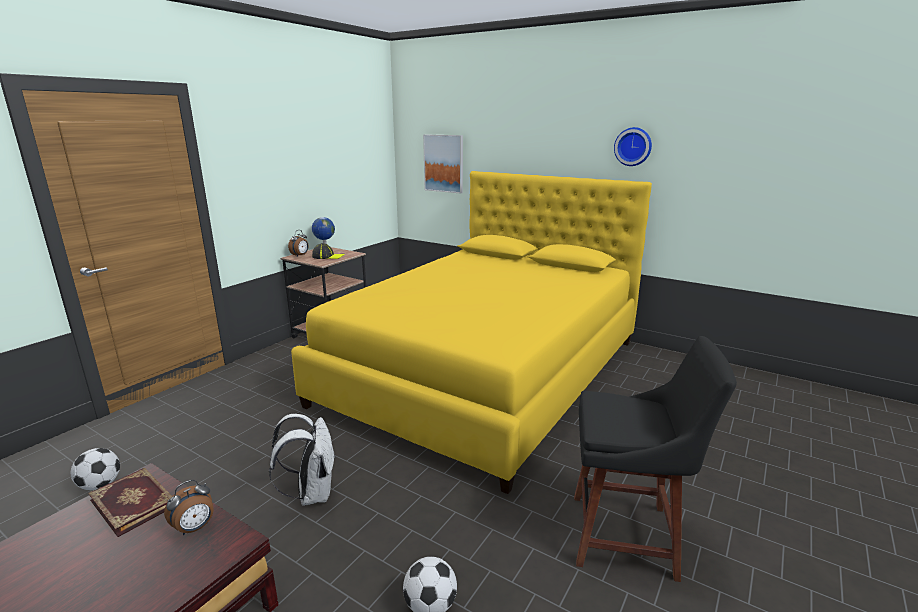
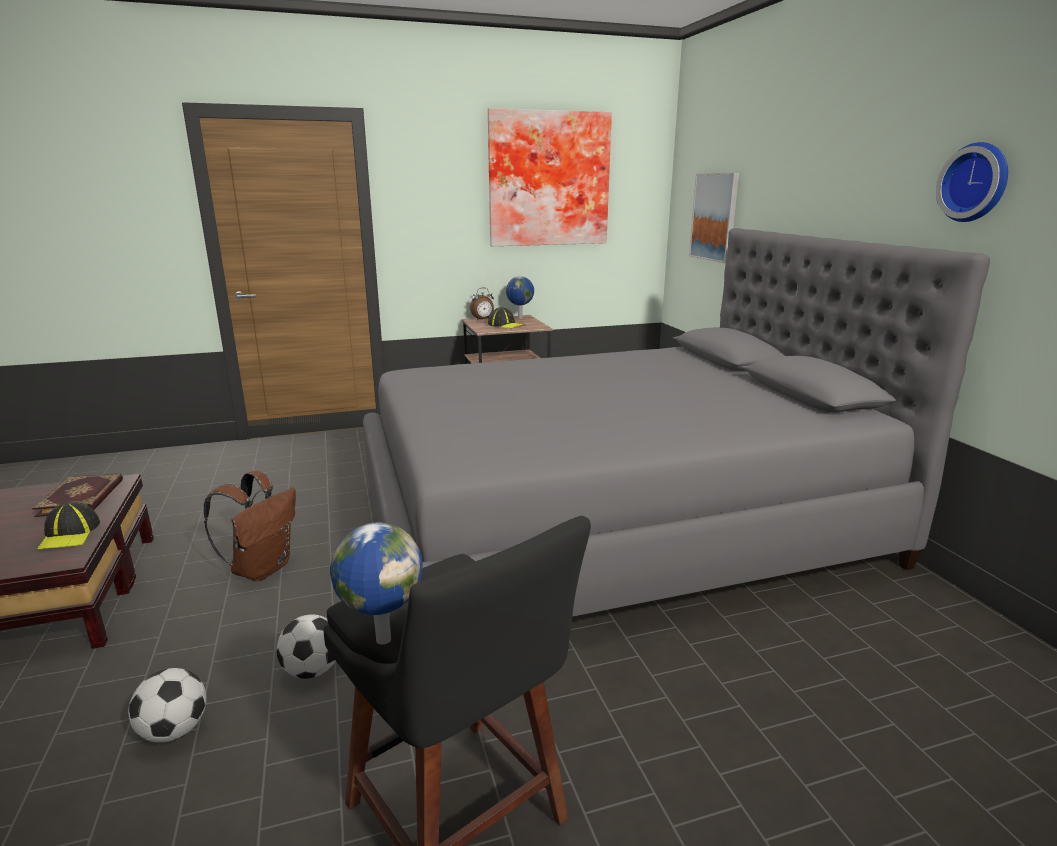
camera: 40 degrees right, 0 degrees up
football [71,448,120,490] -> football moved to [276,614,336,679]
alarm clock [164,480,213,535] -> cap [37,501,100,550]
white backpack [269,414,336,506] -> brown backpack [204,471,296,581]
yellow bed [291,171,652,494] -> grey bed [363,228,990,617]
none -> globe [330,522,423,644]
none -> picture [488,108,612,246]

